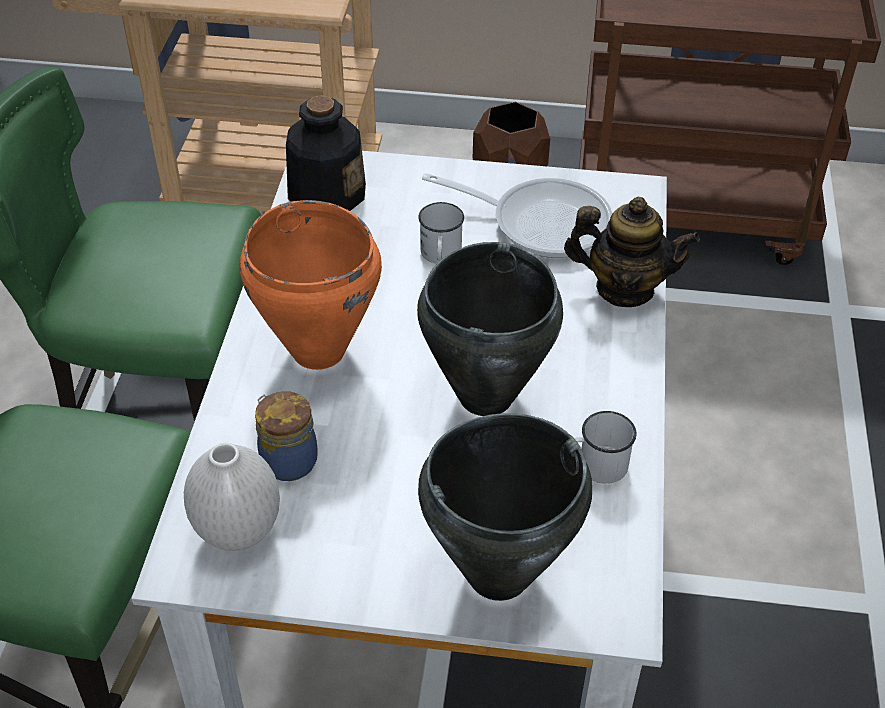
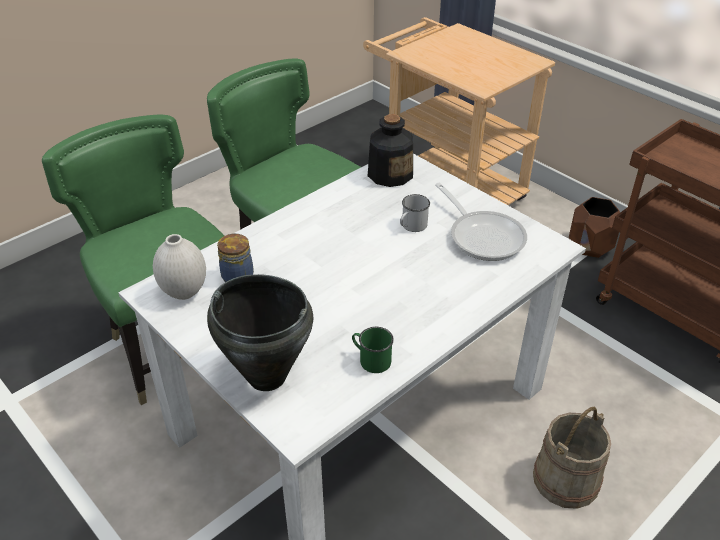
camera: 40 degrees right, 5 degrees down
orange cooking pot [239,200,382,370] -> none
black cooking pot [417,242,563,416] -> none
teapot [564,197,700,307] -> none
white mug [574,411,637,484] -> green mug [352,327,394,373]
none -> beige bucket [533,407,611,509]

